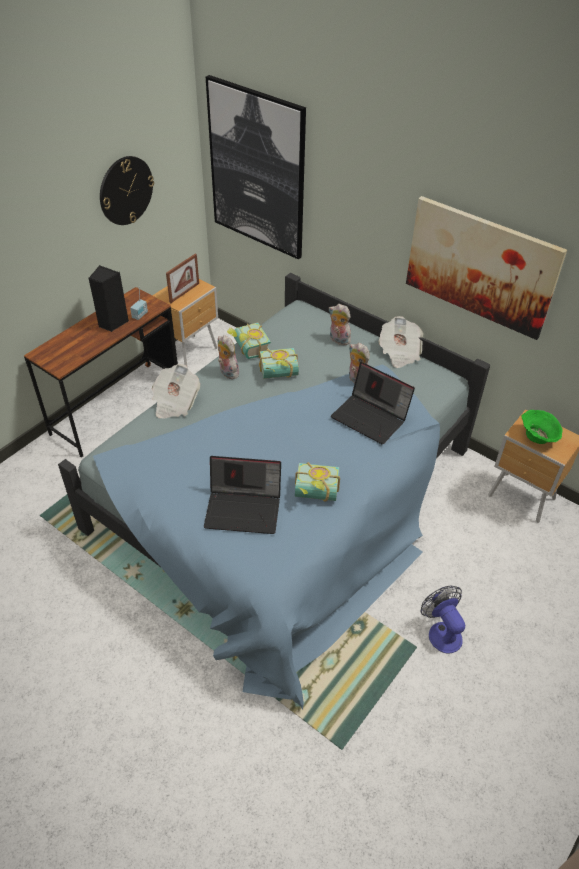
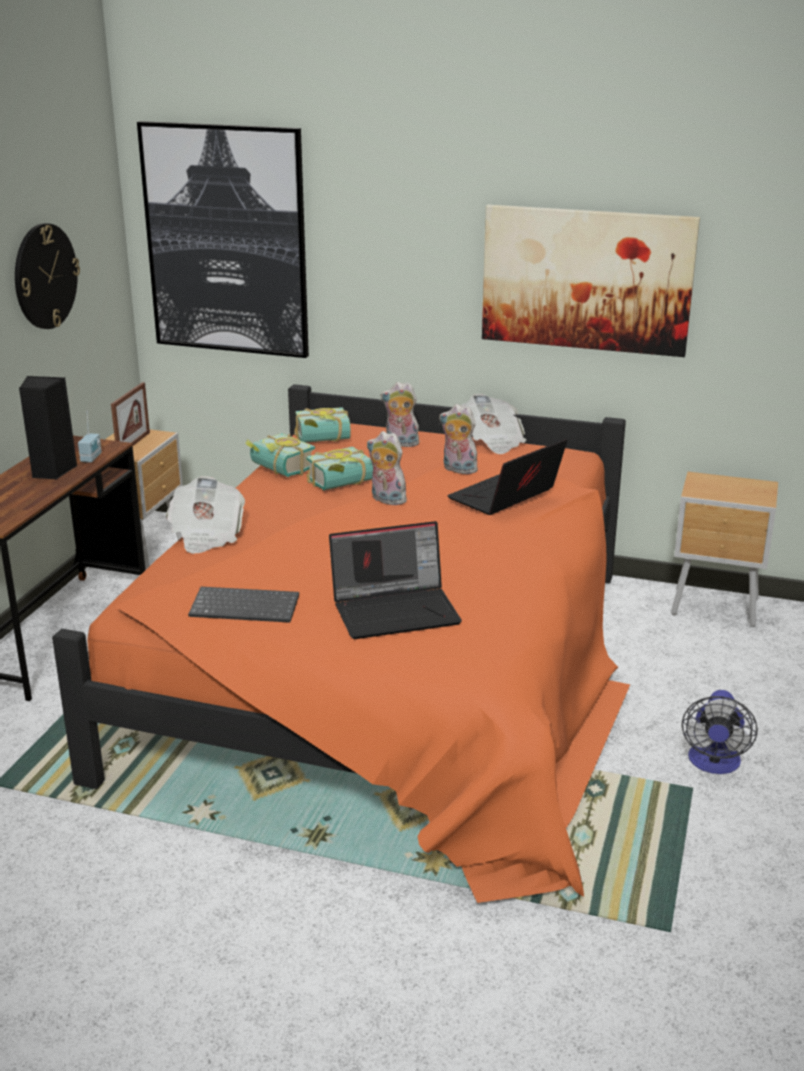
camera: 20 degrees left, 20 degrees down
blue bed [58,273,490,710] -> orange bed [52,384,630,903]
plush toy [218,335,239,379] -> plush toy moved to [367,431,410,506]
book [295,462,340,502] -> book moved to [294,407,351,442]
laptop [331,362,415,444] -> laptop turned 120 degrees clockwise [447,439,567,515]
fan [420,586,465,654] -> fan turned 120 degrees counterclockwise [682,690,758,774]
green bowl [521,410,563,444] -> none
none -> keyboard [188,587,299,623]

